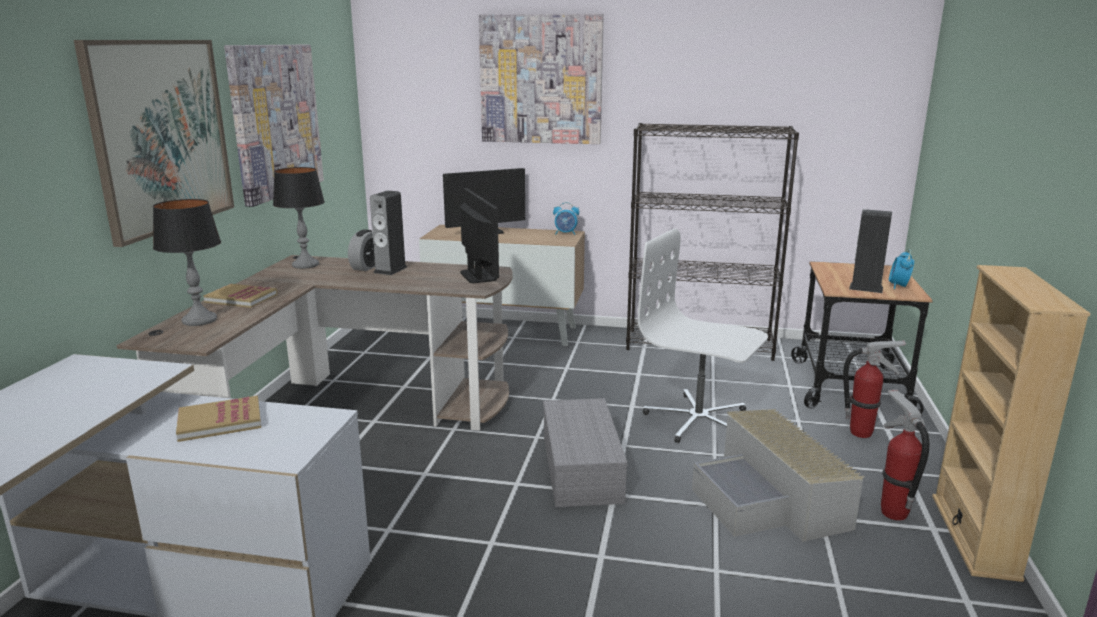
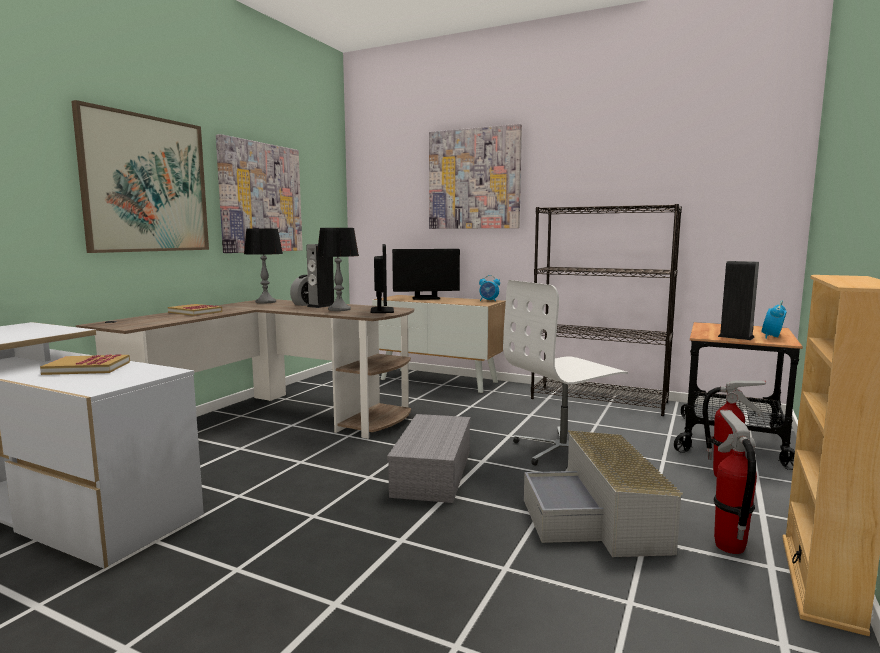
camera: 15 degrees right, 10 degrees down
table lamp [153,199,221,326] -> table lamp moved to [317,228,359,311]
white office chair [638,228,768,443] -> white office chair turned 75 degrees counterclockwise [503,280,628,466]

